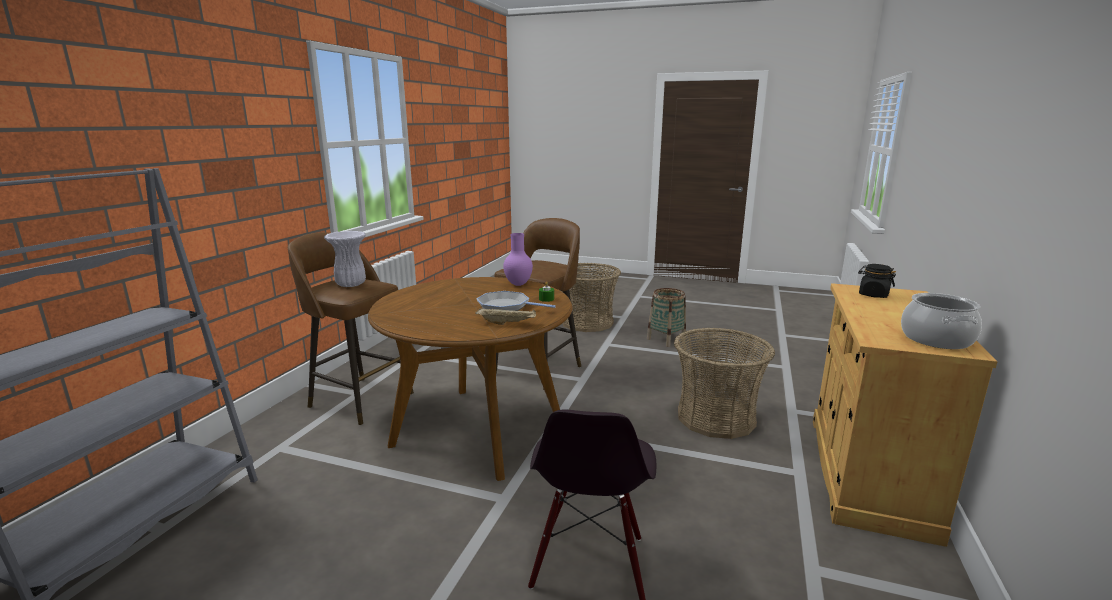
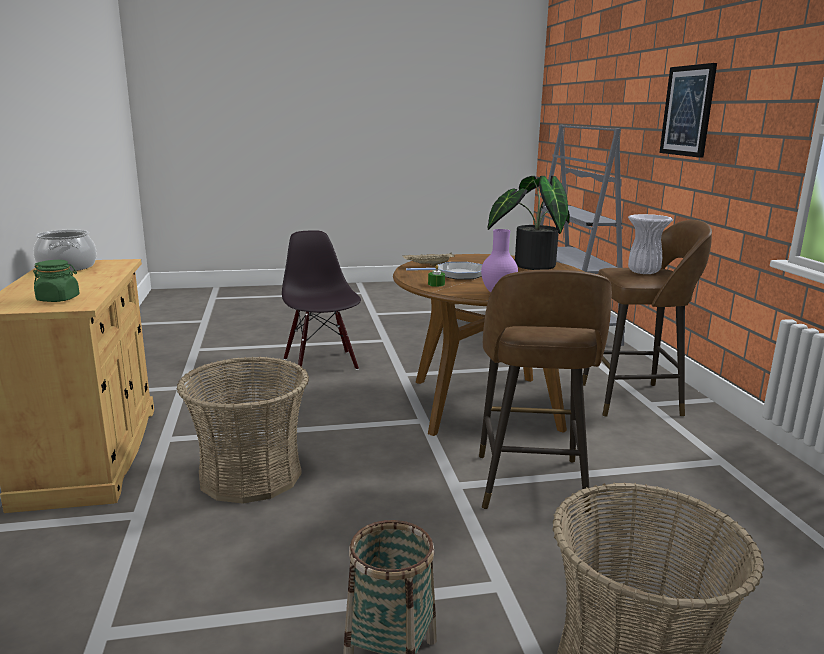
camera: 150 degrees right, 0 degrees up
black jar [858,264,896,298] -> green jar [33,260,80,302]
none -> potted plant [487,176,570,270]
none -> picture [659,63,717,158]

